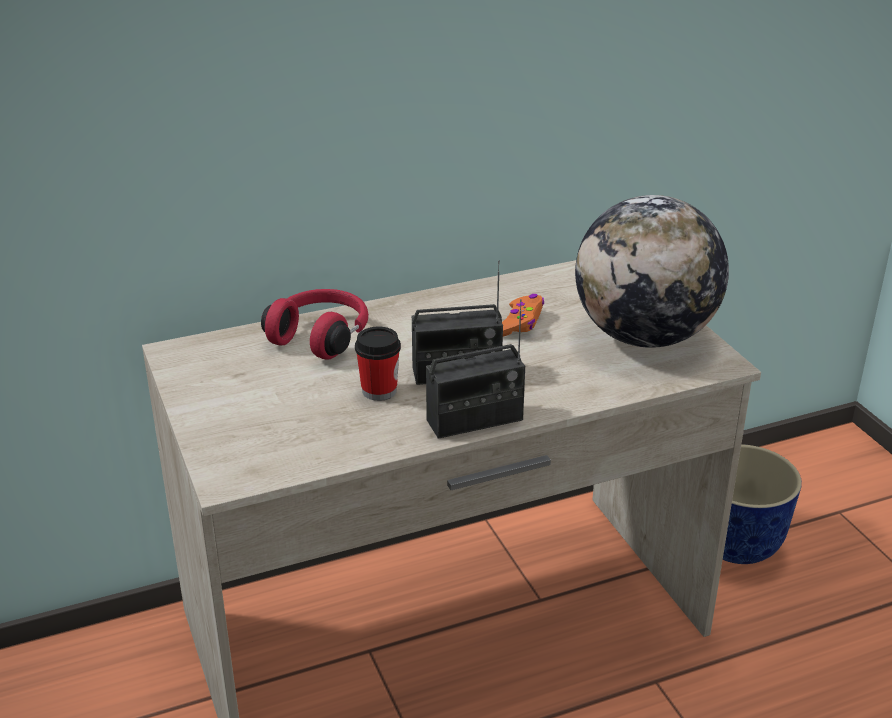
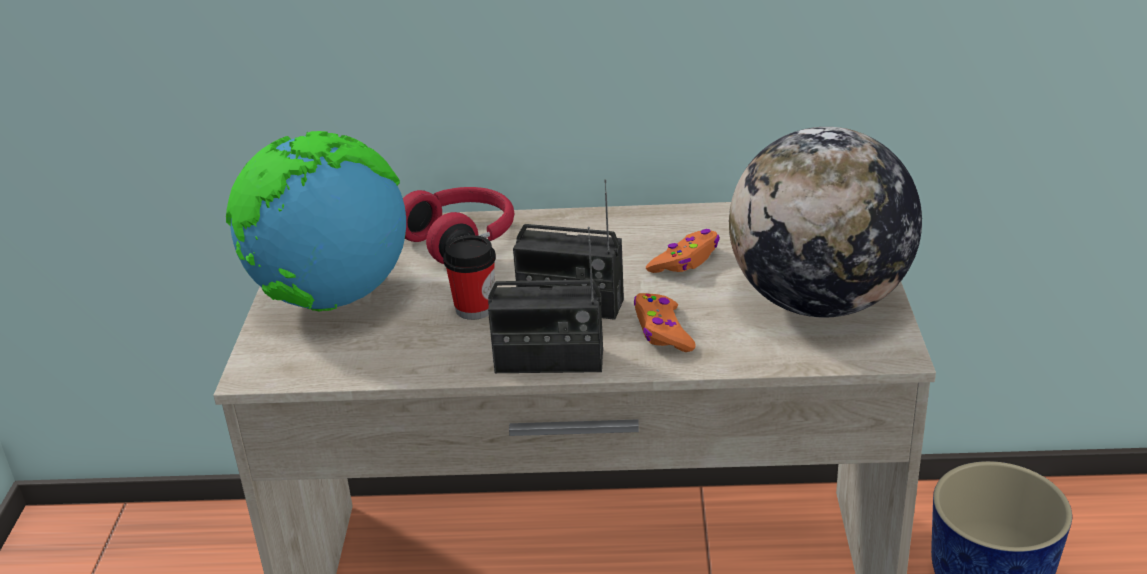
camera: 25 degrees right, 0 degrees up
none -> globe [226,131,406,312]
none -> orange game controller [634,293,696,352]

